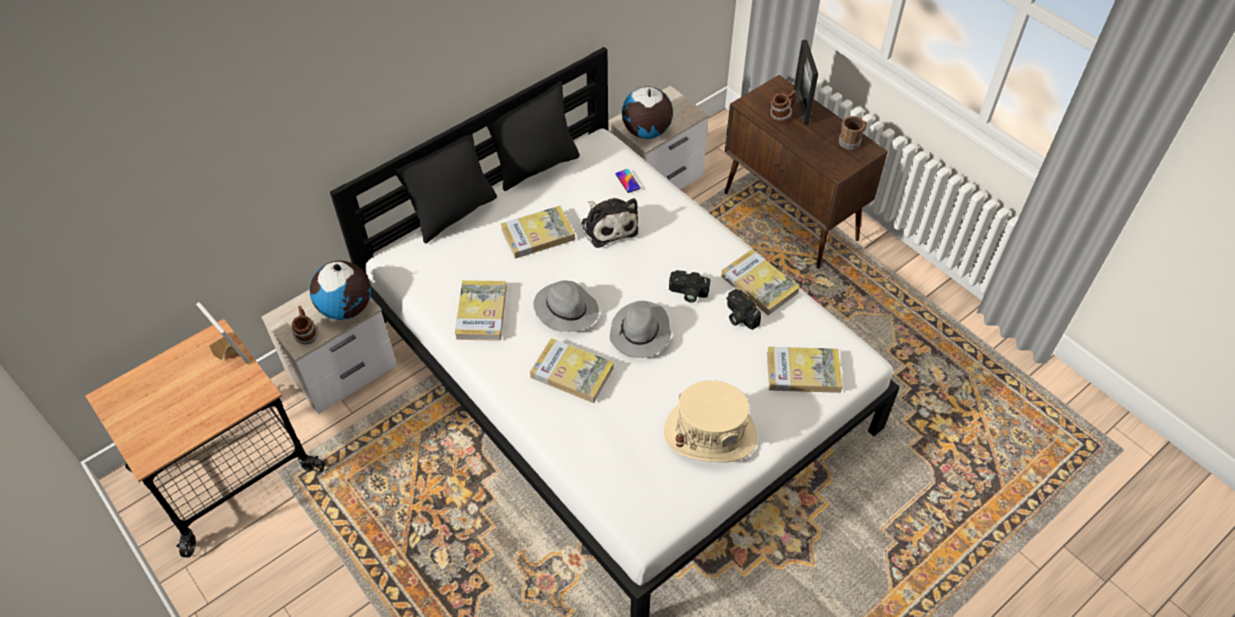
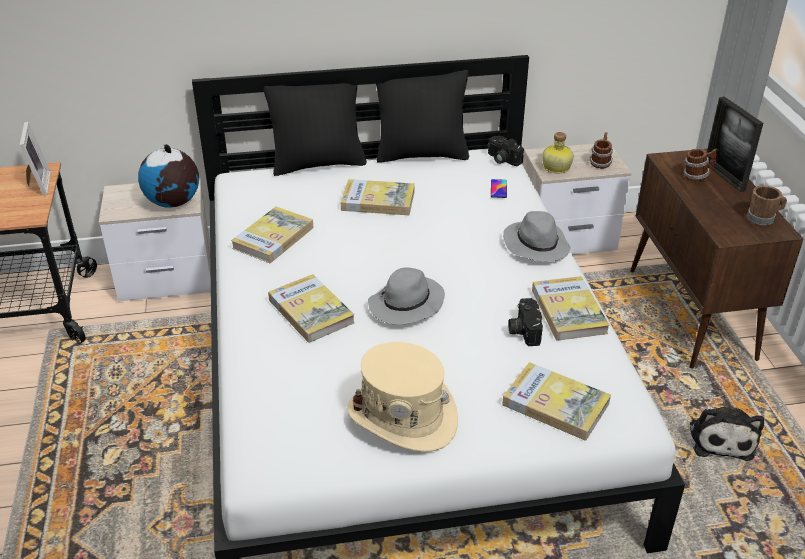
camera: 30 degrees right, 15 degrees down
mug [291,306,319,344] -> mug moved to [589,132,613,169]
grey hat [533,280,599,332] -> grey hat moved to [503,211,570,262]
plush toy [581,198,638,248] -> plush toy moved to [690,406,764,461]
globe [622,86,673,139] -> bottle [542,132,574,173]
camera [669,270,710,303] -> camera moved to [487,136,524,166]
picture frame [793,40,818,125] -> picture frame turned 45 degrees counterclockwise [707,97,763,192]

